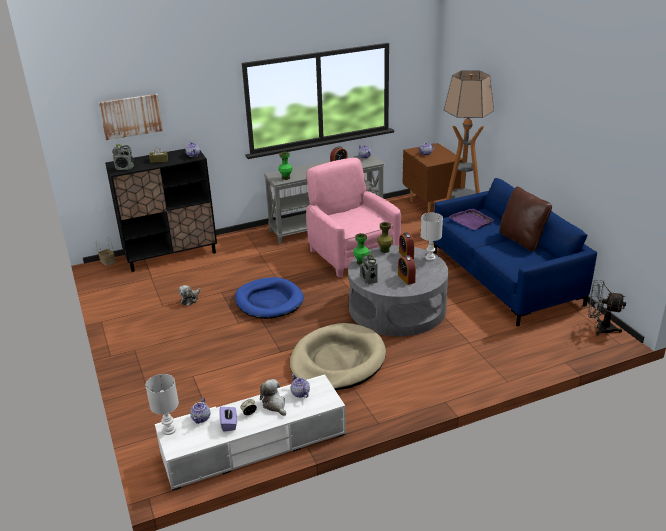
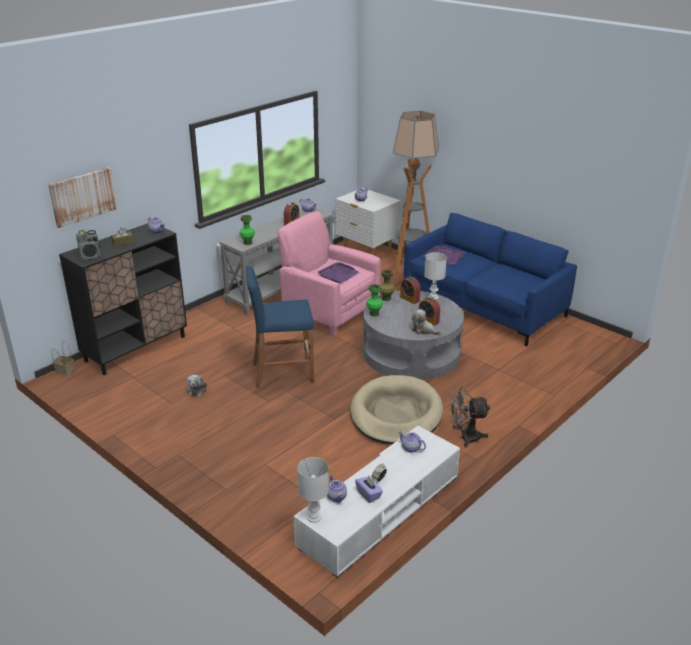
camera: 25 degrees left, 0 degrees up
blue dog bed [235,277,304,319] -> blue stool [246,265,314,388]
plush toy [260,379,286,416] -> plush toy moved to [412,309,441,335]
radio [360,254,377,284] -> none
brown nightstand [403,143,463,213] -> white nightstand [335,188,401,255]
brown pillow [499,187,552,252] -> none
grey fan [588,280,626,336] -> grey fan moved to [449,386,490,448]
none -> purple tray [318,262,359,283]

